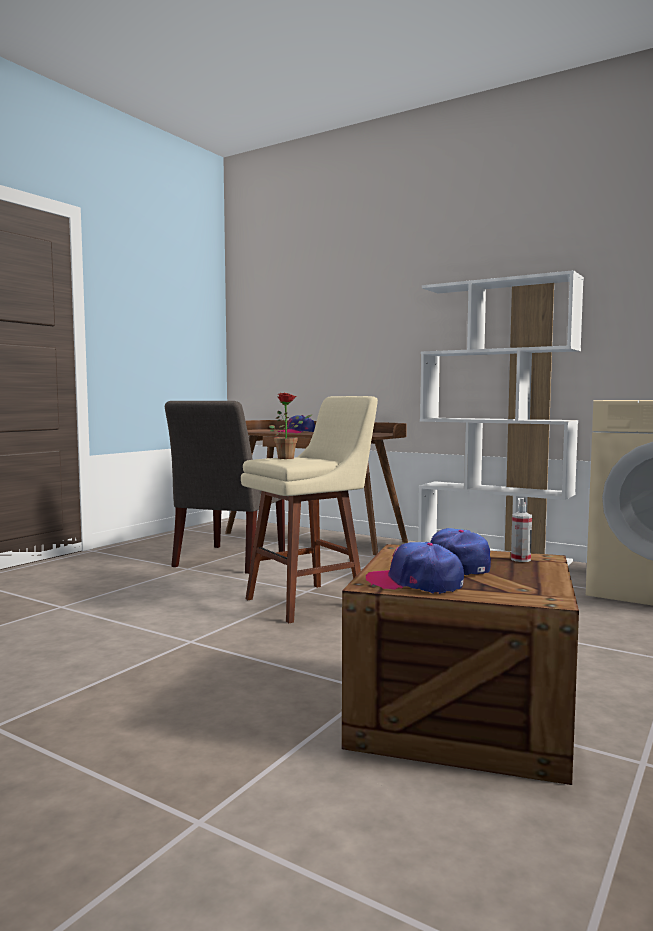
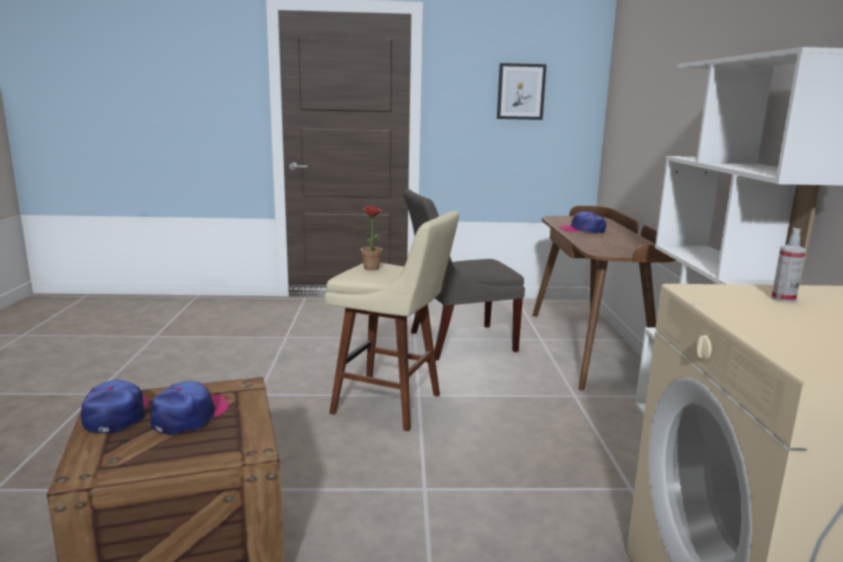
camera: 55 degrees right, 10 degrees up
spray bottle [511,498,532,562] -> spray bottle moved to [771,228,806,303]
none -> picture [497,63,547,120]

